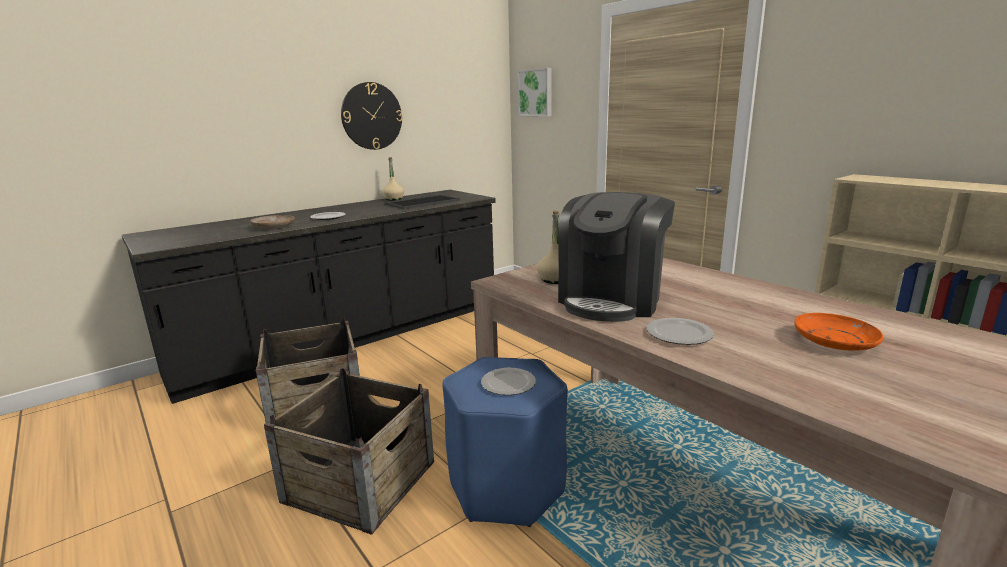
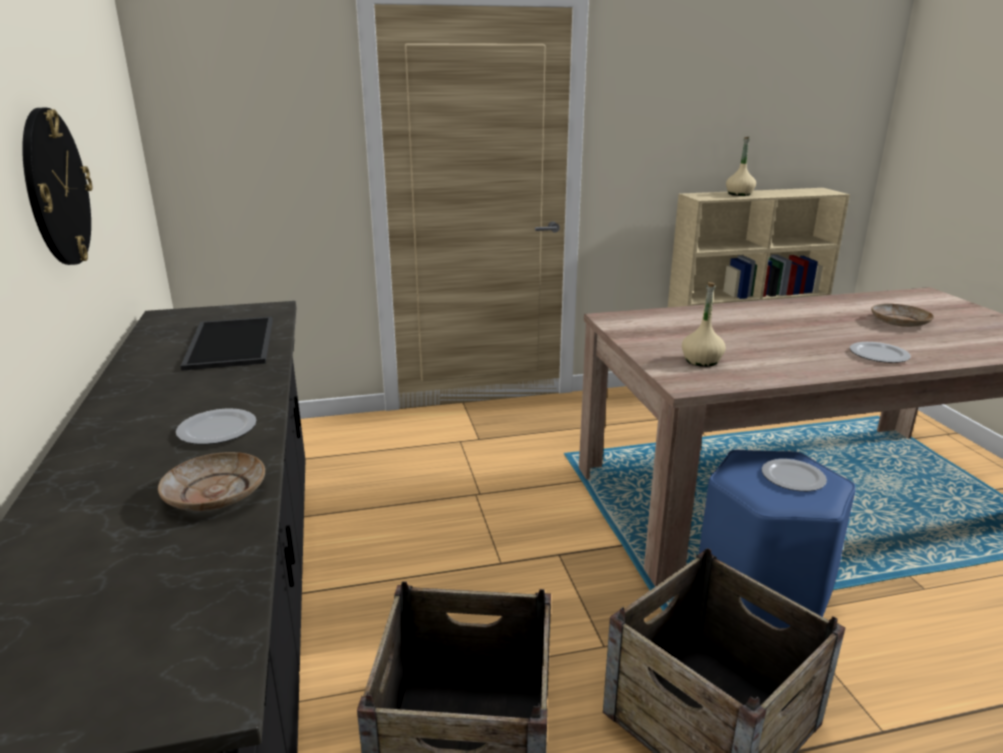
camera: 65 degrees left, 5 degrees up
beige bottle [382,157,404,200] -> beige bottle moved to [726,137,756,196]
picture [517,68,551,116] -> none
coffee machine [558,192,675,322] -> none
orange plate [794,313,883,351] -> beige plate [871,303,934,327]

